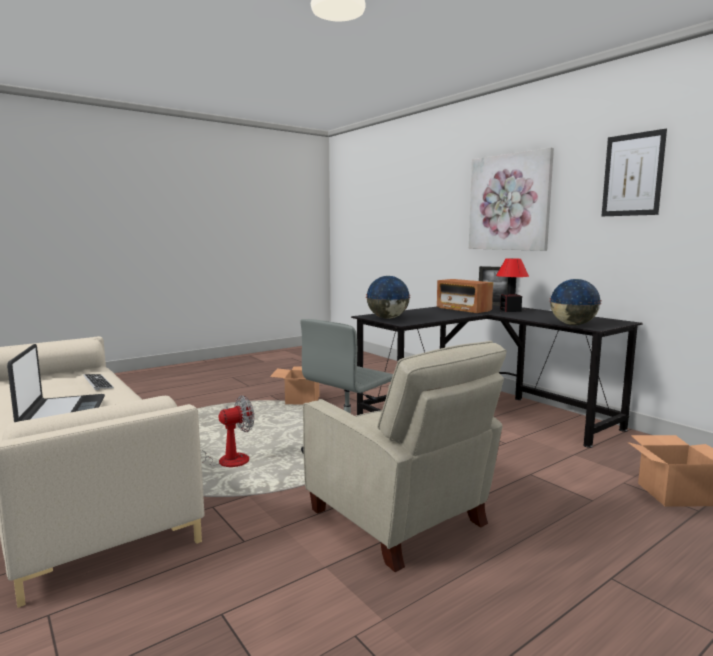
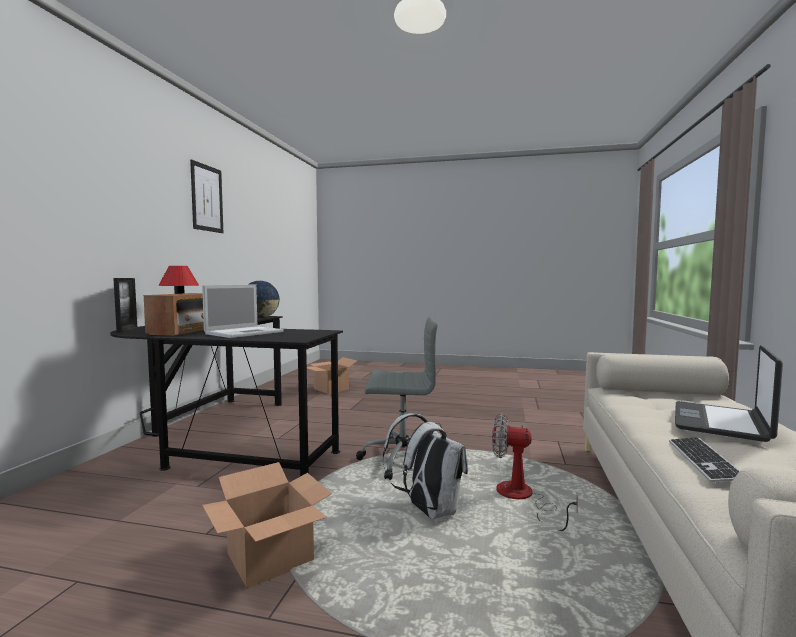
camera: 130 degrees left, 5 degrees down
beige armchair [303,341,507,572] -> none
globe [366,276,410,319] -> none
picture [469,148,554,251] -> none
none -> laptop [202,284,284,338]
none -> white backpack [383,413,468,519]

